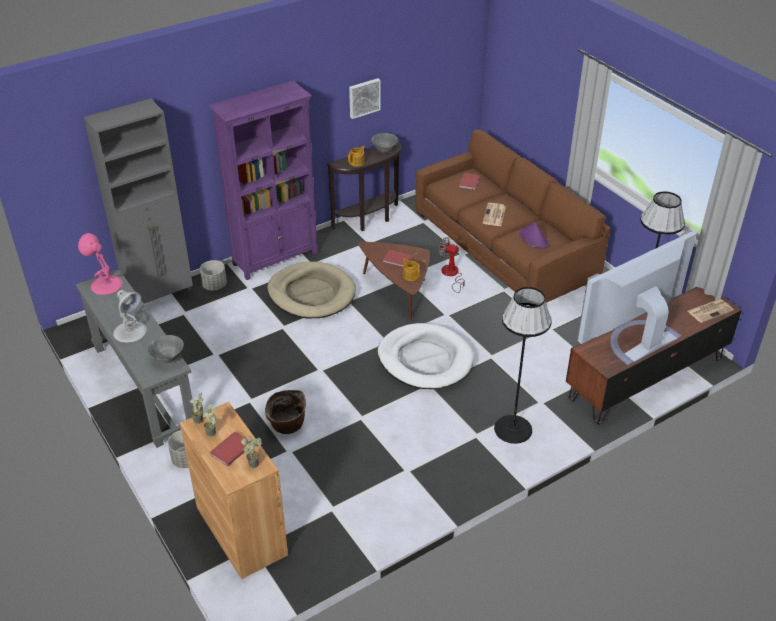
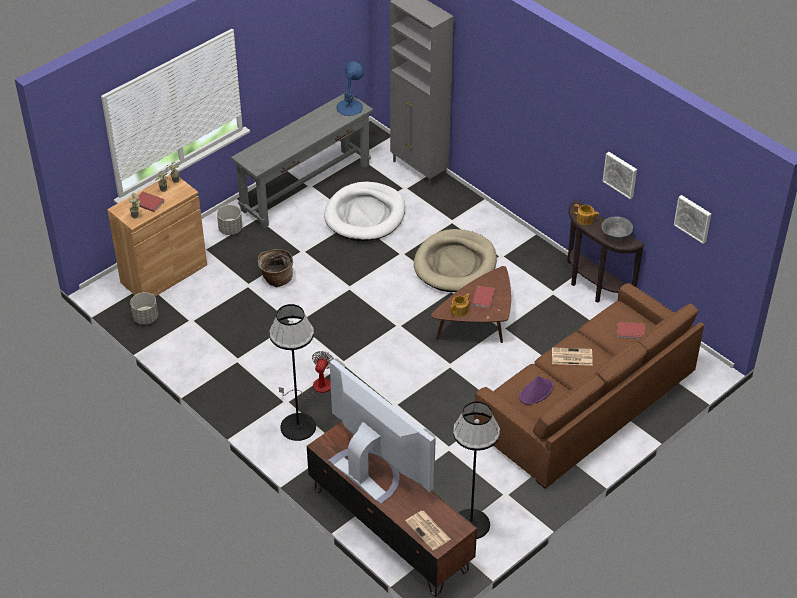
camera: 80 degrees right, 5 degrees up
pink table lamp [78,233,123,295] -> blue table lamp [336,61,363,116]
white table lamp [113,290,147,343] -> none
grey bowl [147,335,184,363] -> none
grey planter [200,260,227,291] -> grey planter moved to [130,292,158,325]
purple bookcase [209,81,318,280] -> none
white dog bed [378,323,474,389] -> white dog bed moved to [324,182,405,241]
fan [439,237,465,293] -> fan moved to [279,351,334,399]
none -> picture [674,195,711,244]

